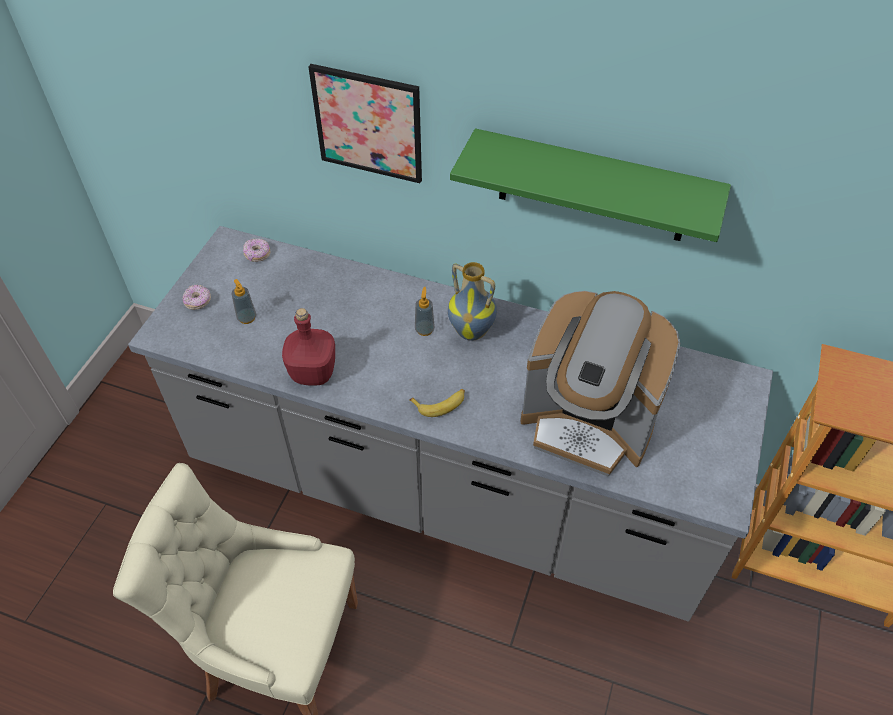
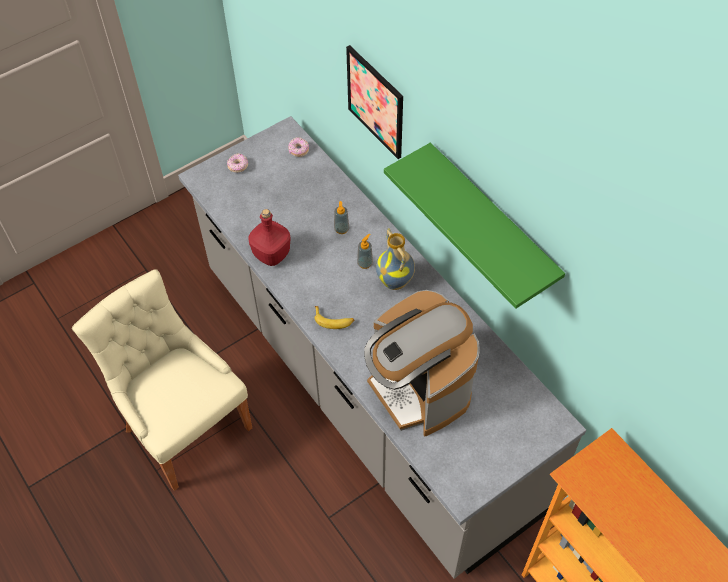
camera: 35 degrees right, 5 degrees up
soap dispenser [232,279,256,324] -> soap dispenser moved to [334,201,349,234]

